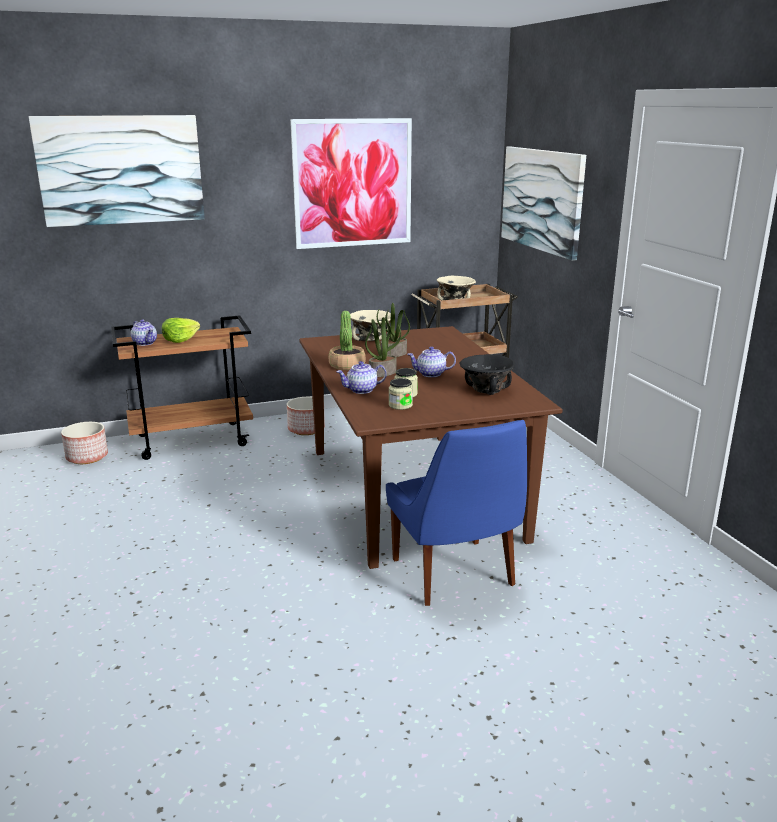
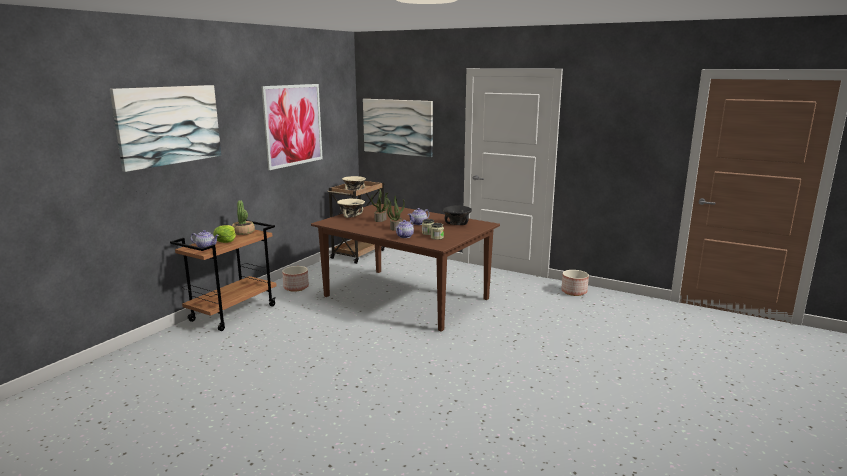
camera: 40 degrees left, 5 degrees down
planter [61,422,108,464] -> planter moved to [561,270,589,296]
potted plant [329,311,366,370] -> potted plant moved to [232,200,255,235]
blue chair [386,420,527,606] -> none

